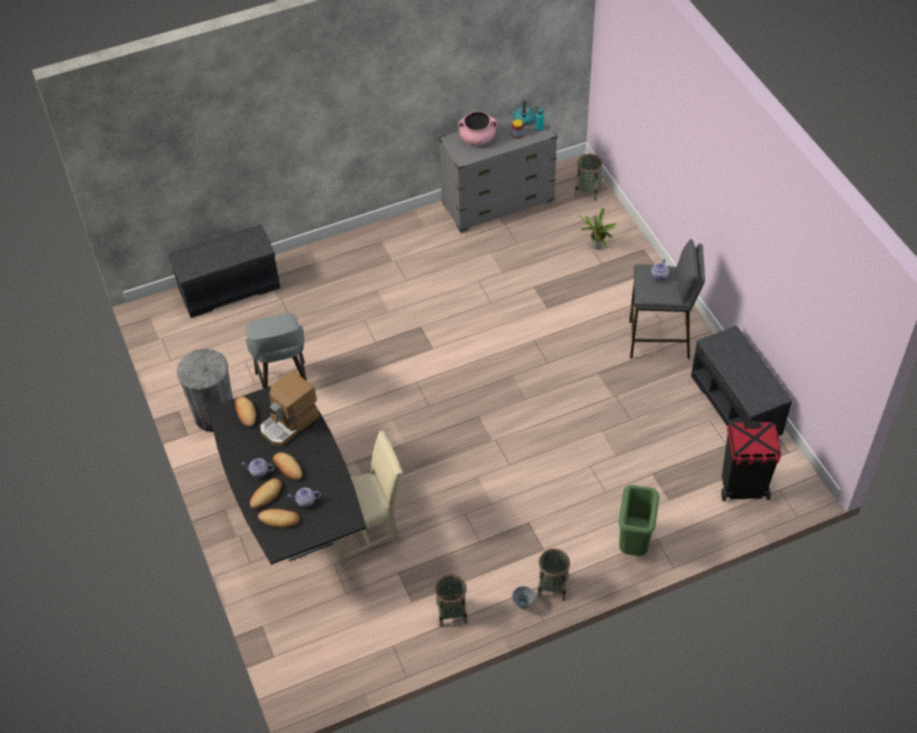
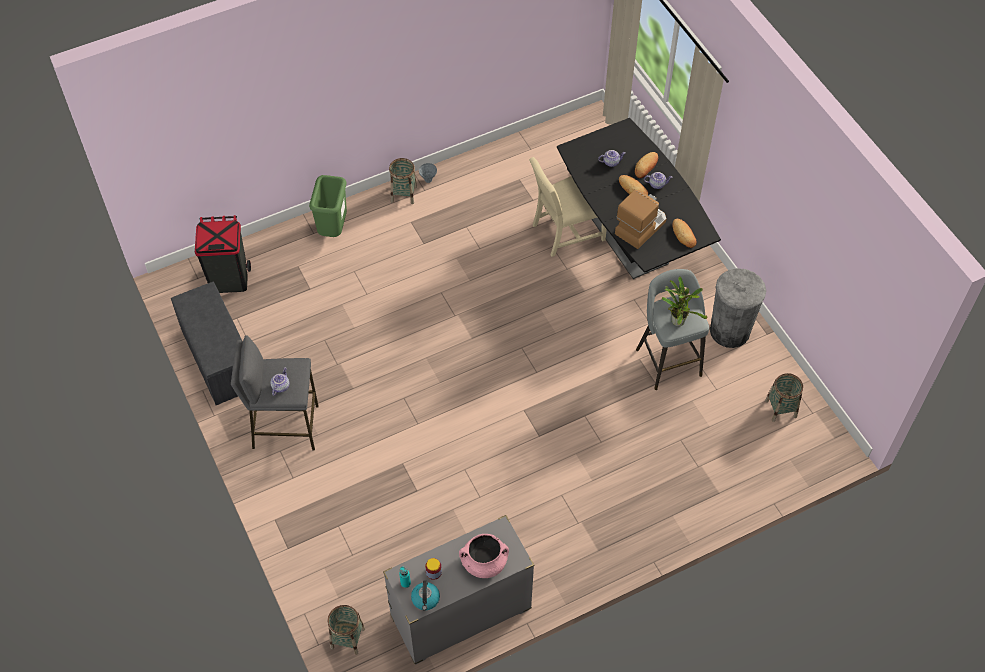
camera: 175 degrees right, 5 degrees up
grey bench [168,224,281,318] -> none
bread [258,509,300,528] -> none
basket [435,575,468,627] -> basket moved to [765,373,803,422]
potted plant [578,208,617,249] -> potted plant moved to [662,276,707,326]

